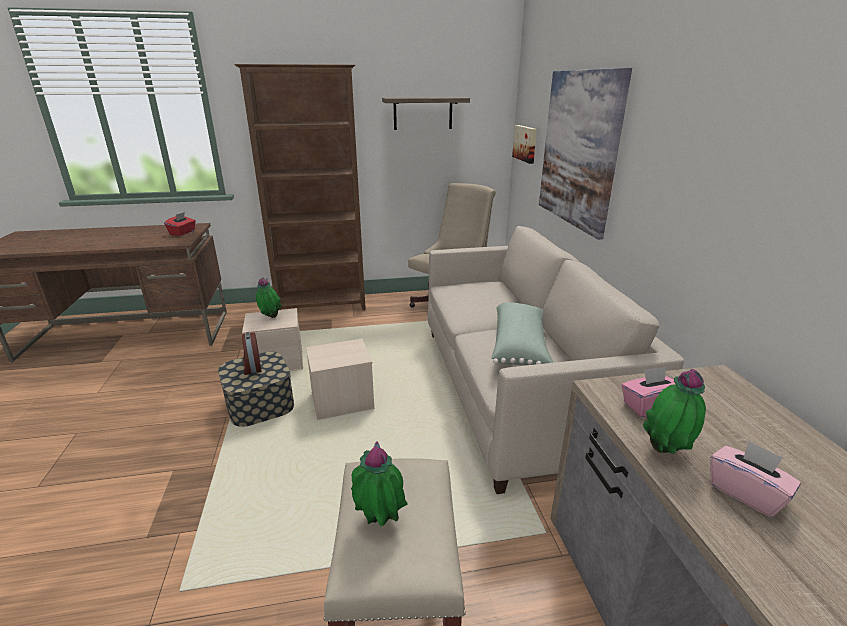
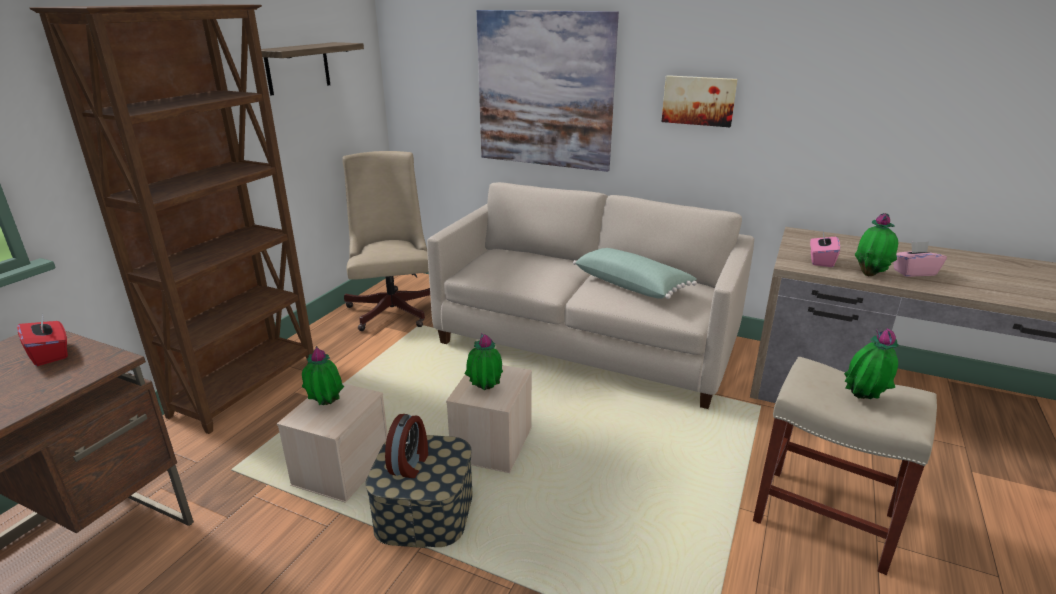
camera: 55 degrees left, 0 degrees up
alarm clock [242,332,261,375] -> alarm clock turned 90 degrees counterclockwise [385,414,428,478]
picture [512,125,537,164] -> picture moved to [662,75,738,127]
none -> potted plant [464,333,503,391]

